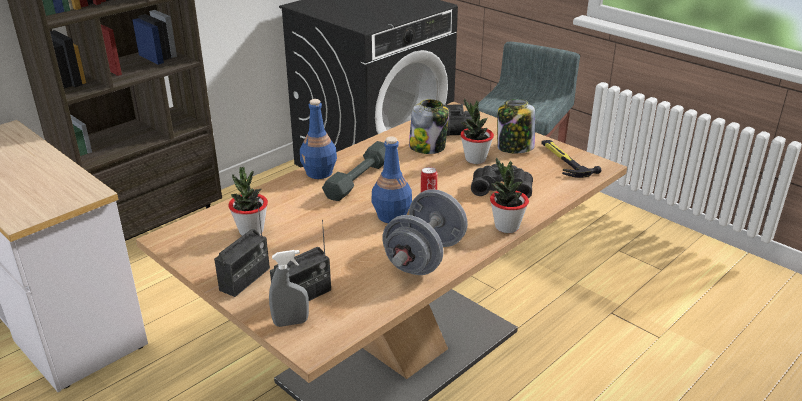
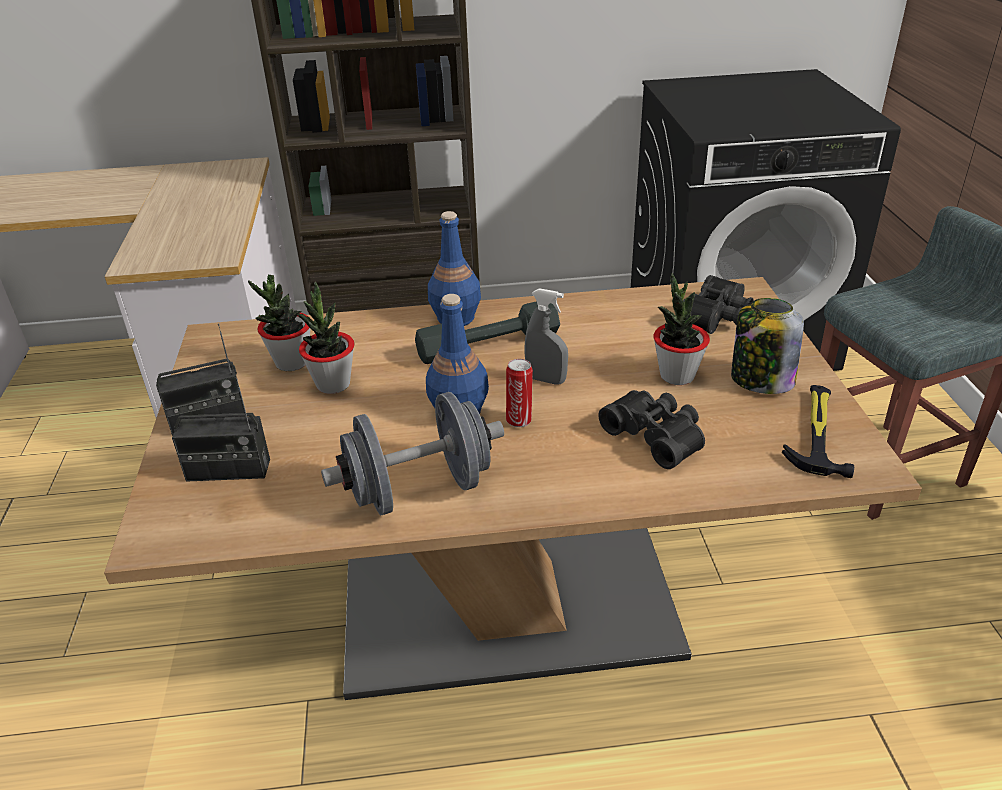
camera: 40 degrees right, 5 degrees up
grey spray bottle [269,250,309,327] -> grey spray bottle moved to [524,288,568,385]
jar [409,99,449,154] -> none
potted plant [490,157,529,233] -> potted plant moved to [297,282,354,394]

